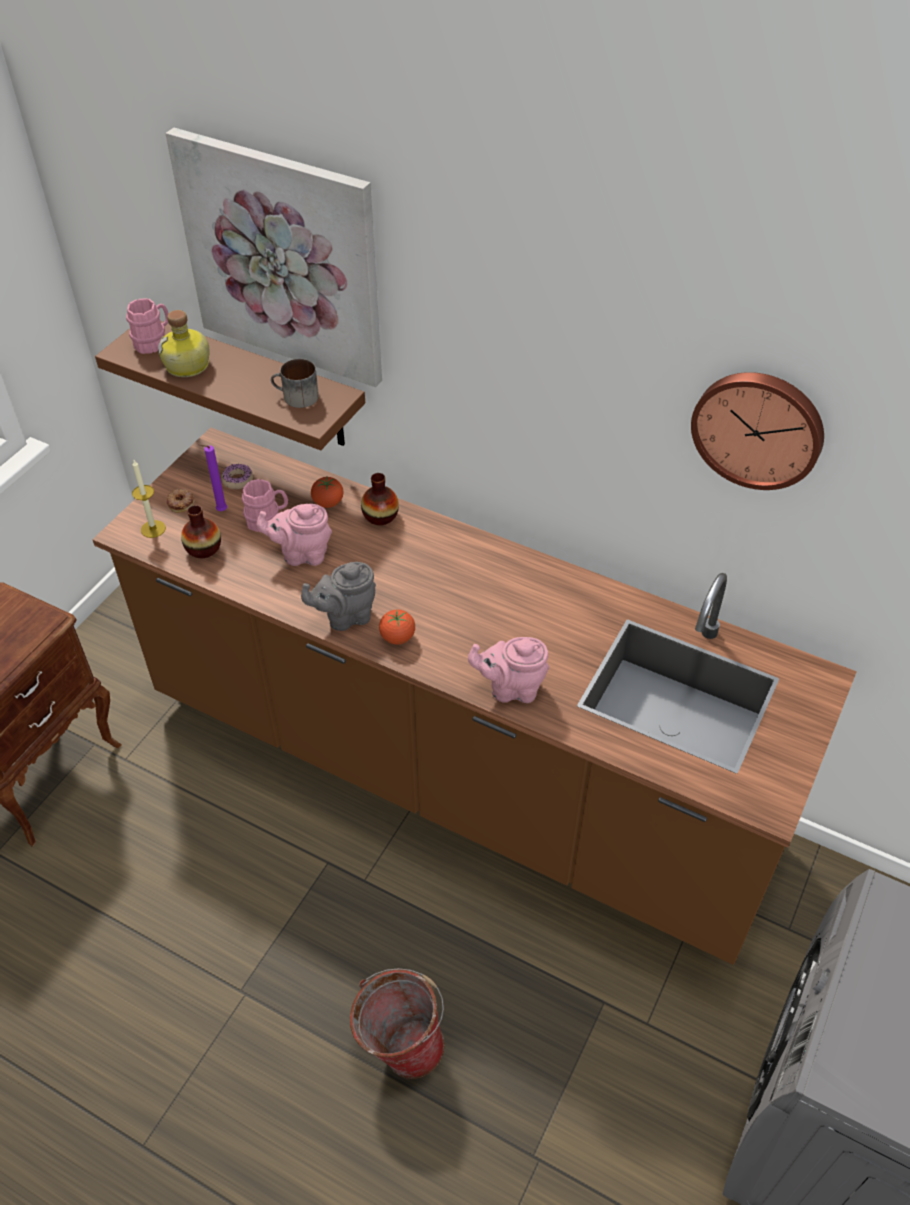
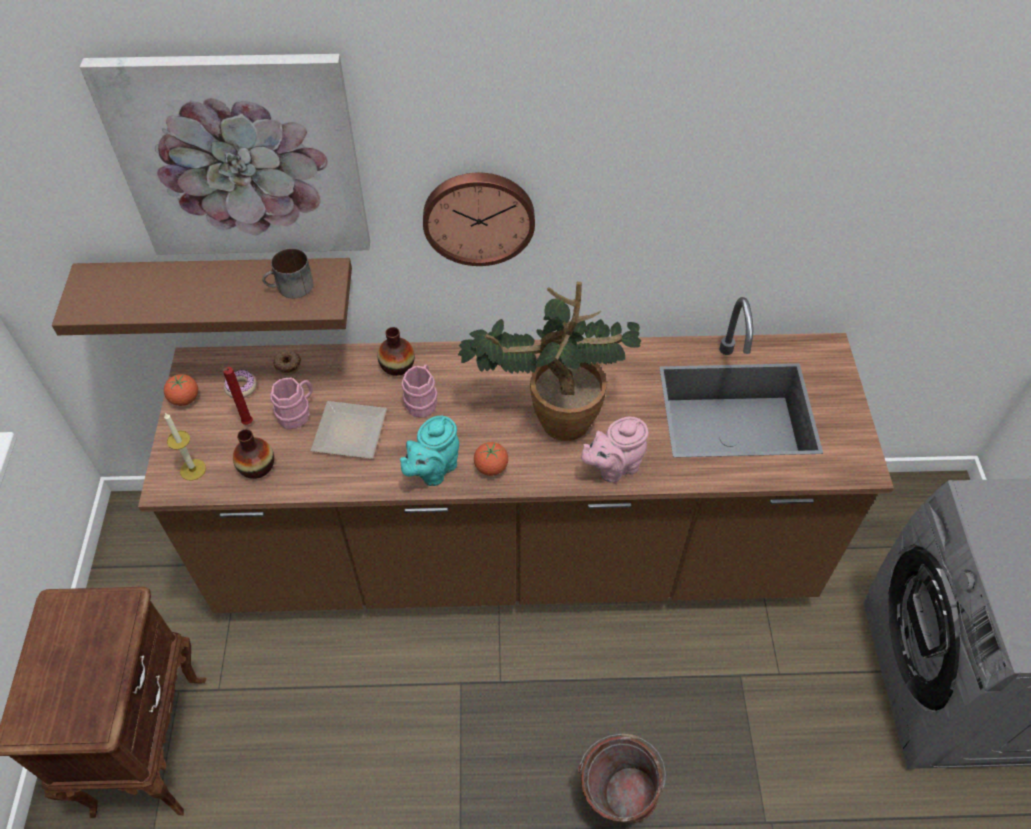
camera: 30 degrees left, 5 degrees up
pink mug [126,298,169,354] -> pink mug moved to [401,364,438,418]
bottle [158,310,209,377] -> none
donut [167,489,195,513] -> donut moved to [273,350,301,375]
purple candle [199,444,227,511] -> red candle [219,367,253,425]
pink teapot [257,504,332,566] -> plate [311,401,387,459]
grey teapot [301,562,376,631] -> turquoise teapot [400,416,459,486]
tomato [311,477,343,508] -> tomato moved to [164,374,198,406]
wall clock [691,372,824,490] -> wall clock moved to [423,173,535,266]
none -> potted plant [458,282,641,441]

